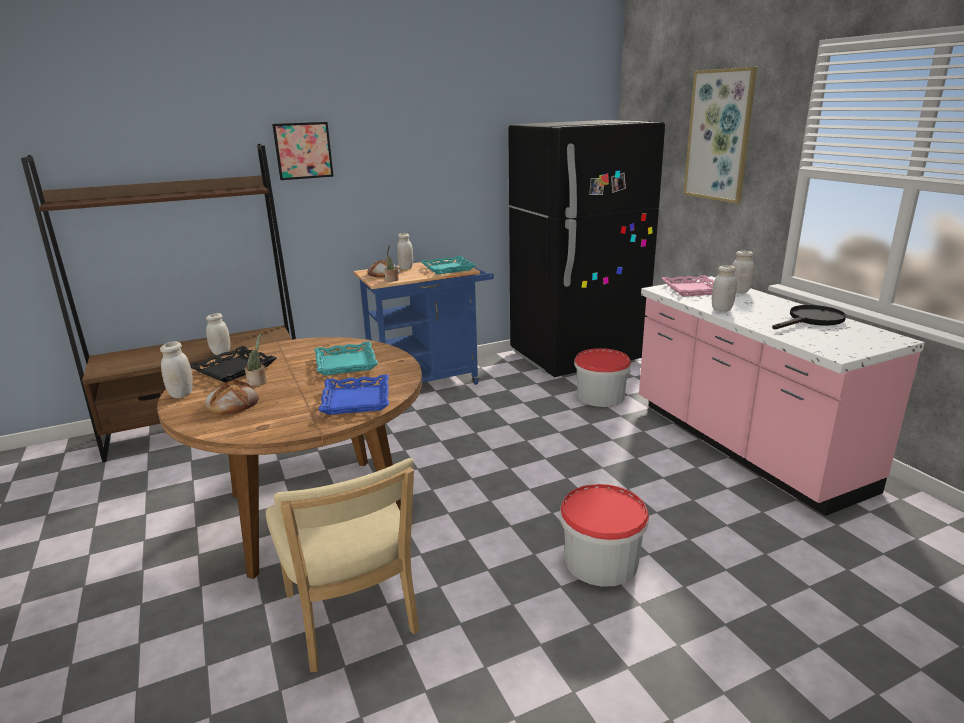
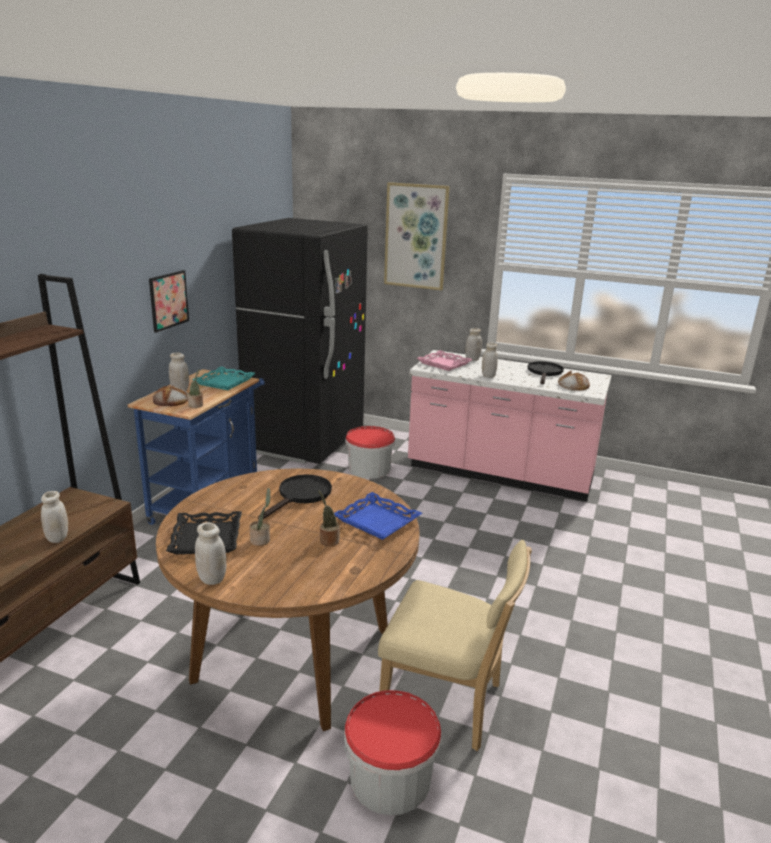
camera: 45 degrees left, 0 degrees up
bread [205,379,259,414] -> bread moved to [558,371,590,390]
picture [272,122,334,180] -> picture moved to [149,270,189,333]
turquoise tray [315,342,378,376] -> black frying pan [258,475,332,519]
bucket [559,484,649,587] -> bucket moved to [344,690,441,815]
none -> potted plant [318,490,340,546]

